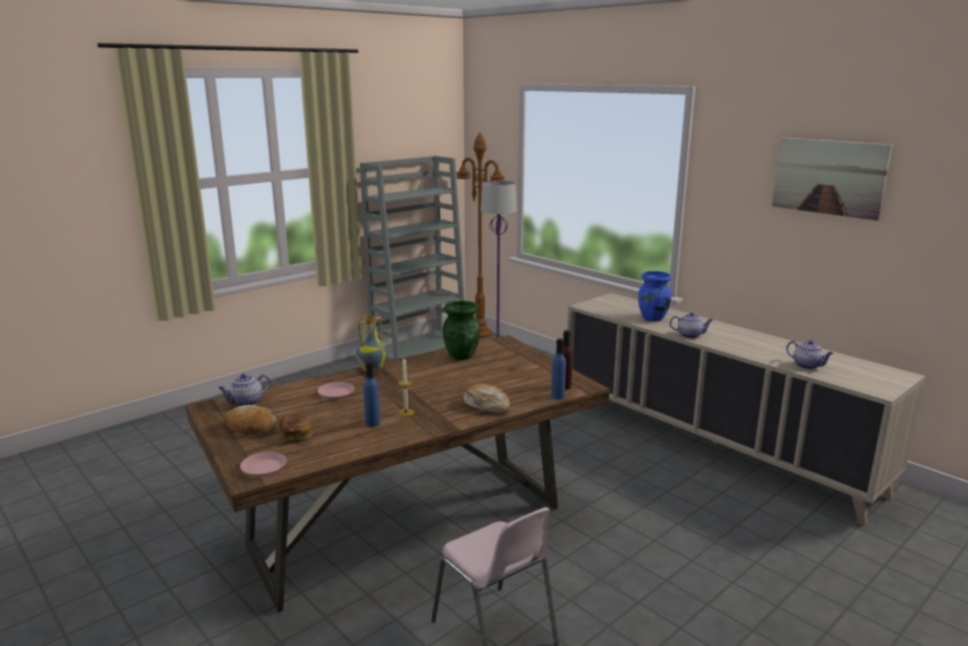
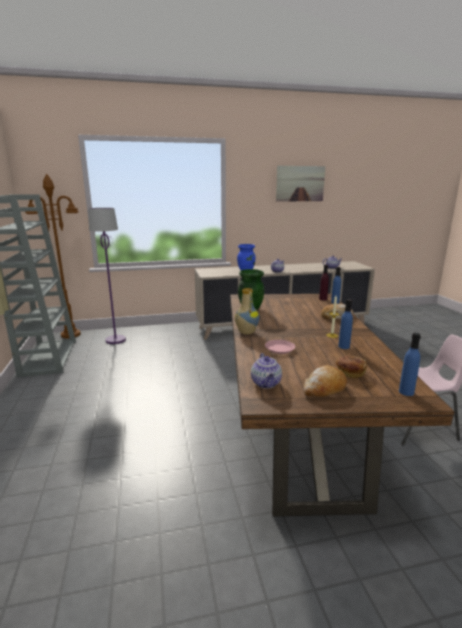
camera: 60 degrees left, 0 degrees up
pink plate [240,452,286,477] -> blue bottle [399,333,421,396]

